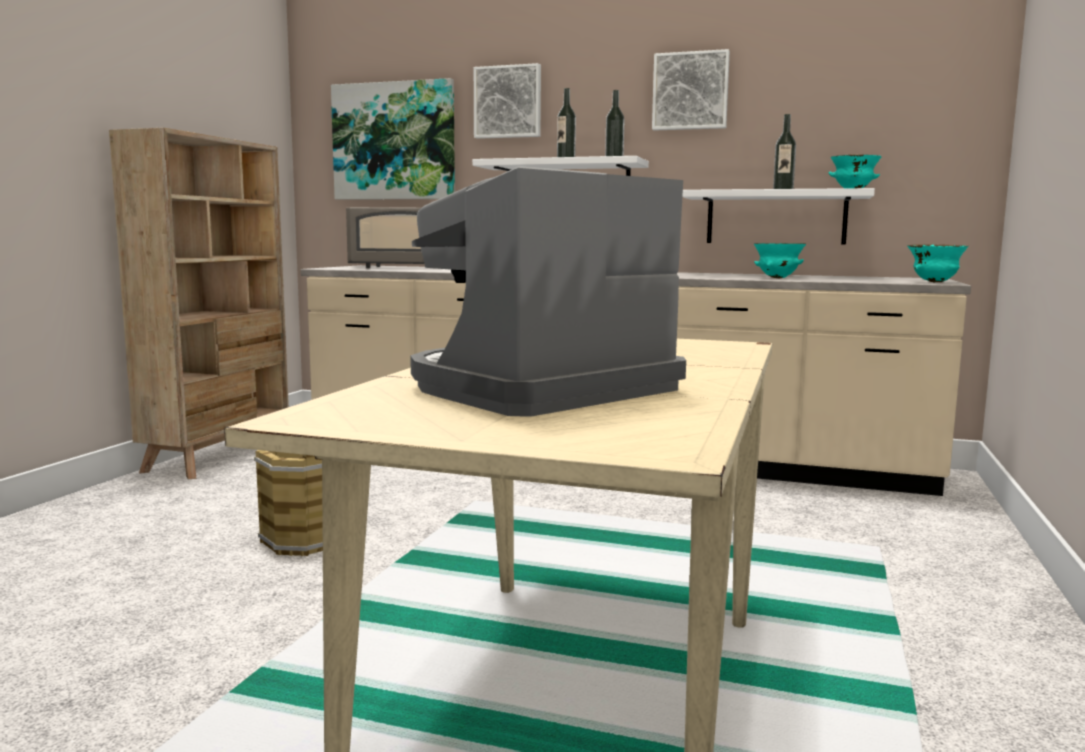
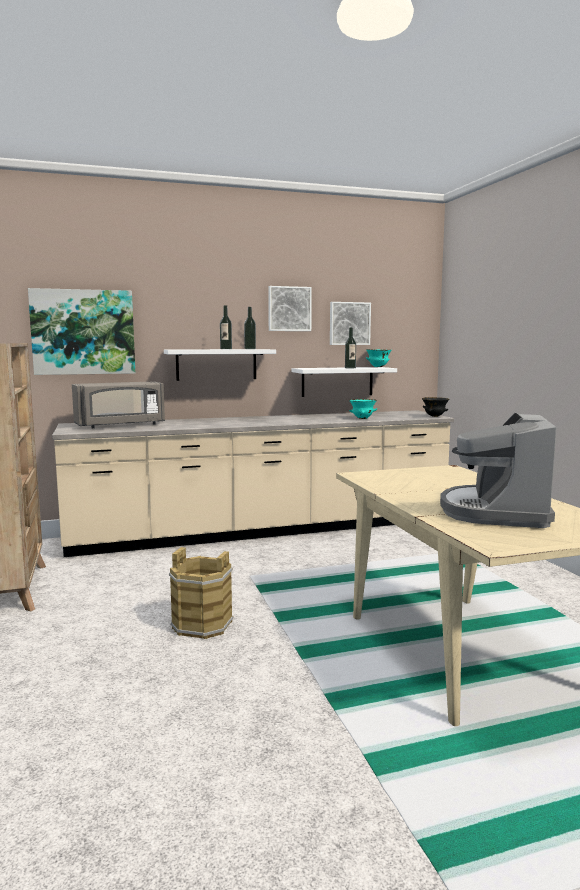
camera: 35 degrees left, 0 degrees up
picture [474,63,541,139] -> picture moved to [330,302,371,345]
turquoise bowl [907,244,968,283] -> black bowl [422,397,449,417]

